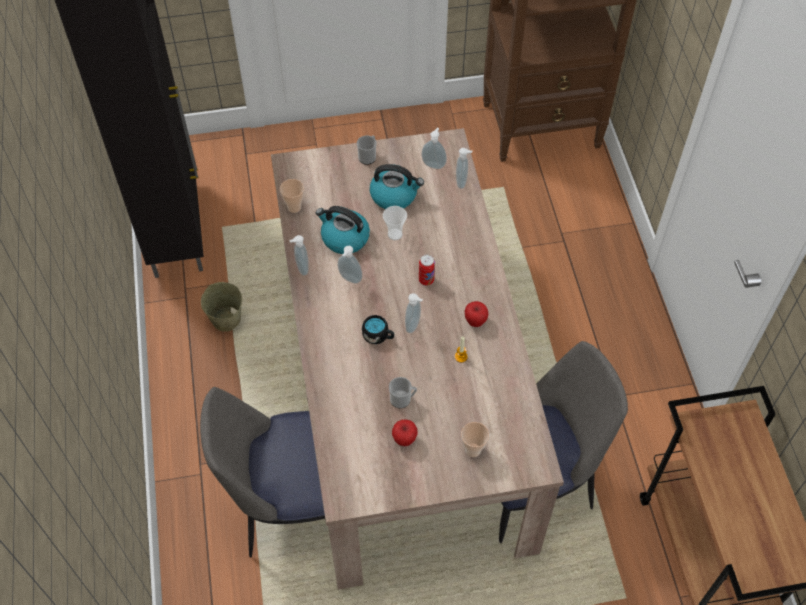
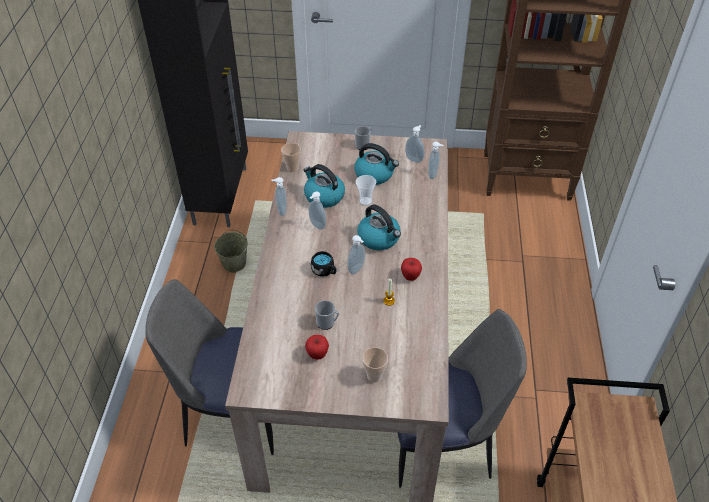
camera: 15 degrees right, 10 degrees down
can [419,254,435,286] -> kettle [357,204,401,250]

